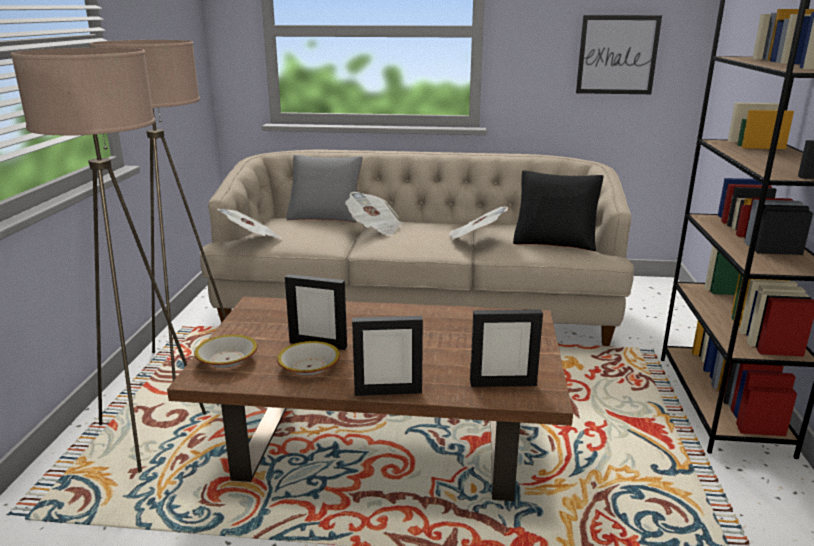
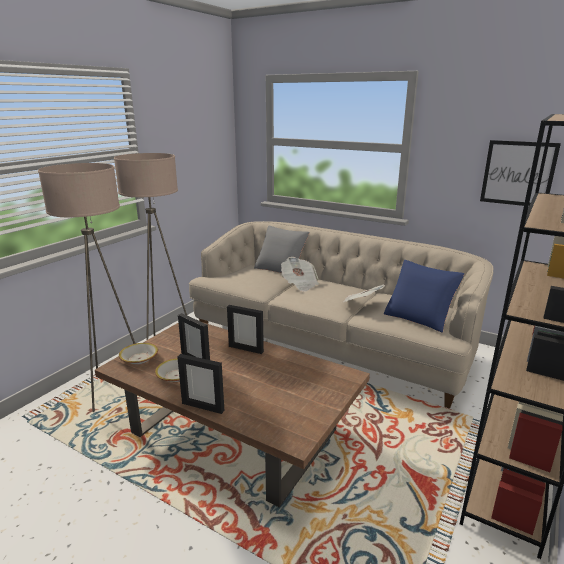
camera: 25 degrees right, 0 degrees up
newspaper [217,209,281,238] -> none
picture frame [470,309,543,387] -> picture frame moved to [227,305,264,354]
black pillow [513,170,603,251] -> blue pillow [384,260,464,333]

